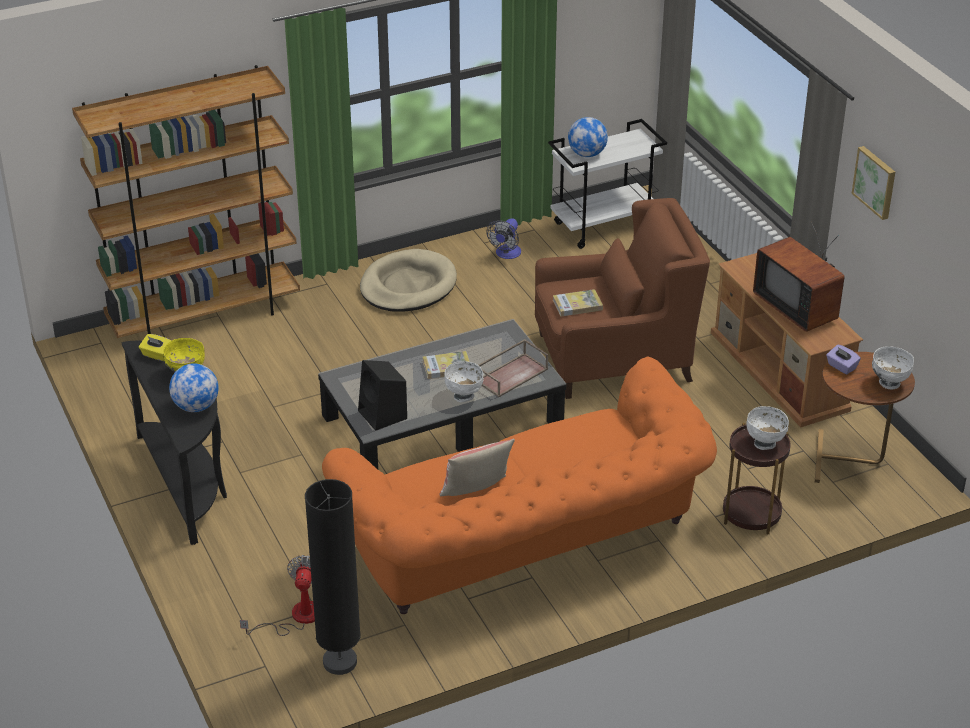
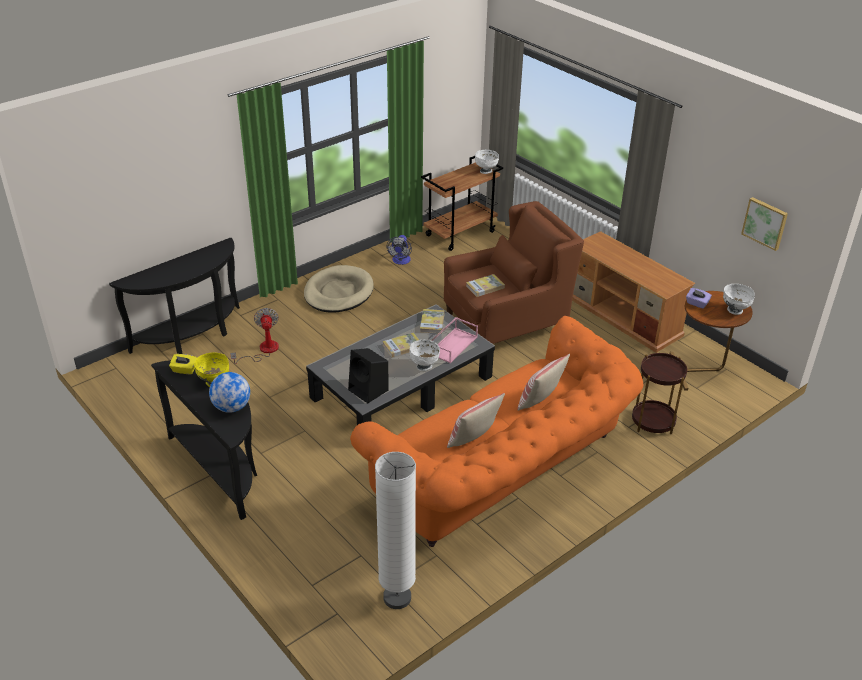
camera: 15 degrees left, 0 degrees up
brown bookcase [72,65,300,338] -> black console table [109,238,240,354]
fan [240,555,315,636] -> fan moved to [230,308,279,364]
black floor lamp [305,479,361,675] -> white floor lamp [375,452,416,609]
brown tray [479,339,548,397] -> pink tray [431,317,478,363]
white cart [548,119,667,249] -> brown cart [421,156,503,251]
globe [568,117,608,157] -> none
white bowl [747,406,789,450] -> white bowl moved to [475,150,499,174]
television [753,222,844,332] -> none
picture [852,146,895,220] -> picture moved to [741,197,788,251]
none -> book [420,309,445,334]
none -> pillow [517,354,570,411]

